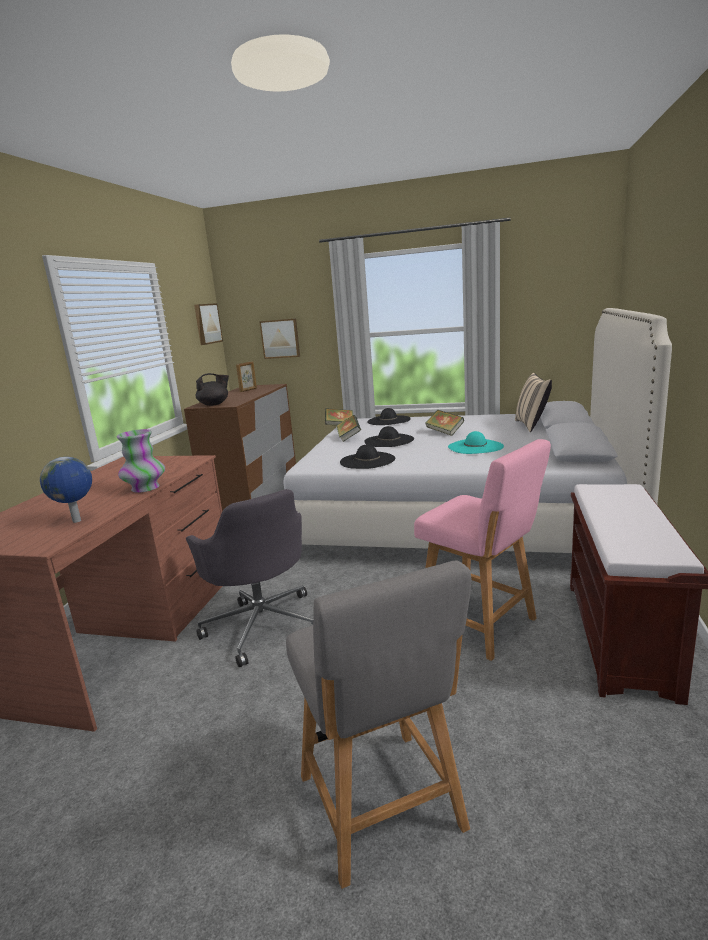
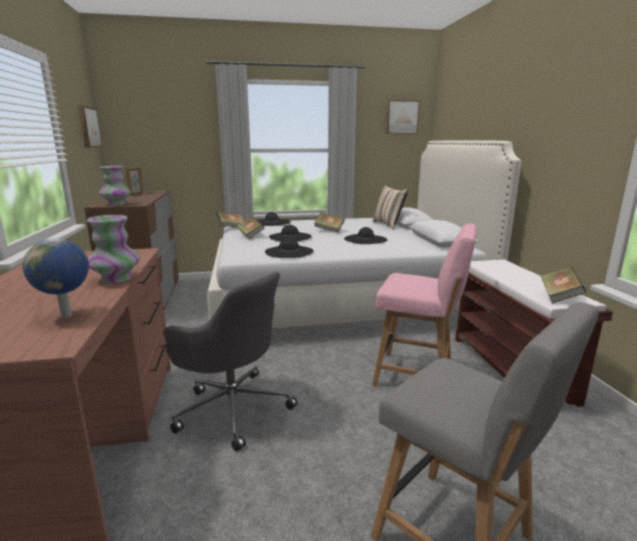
camera: 25 degrees left, 0 degrees up
black teapot [196,373,229,406] -> vase [99,166,131,205]
picture [259,318,300,359] -> picture moved to [386,100,420,134]
turquoise hat [448,431,504,454] -> black hat [344,227,387,244]
none -> book [541,266,586,304]

